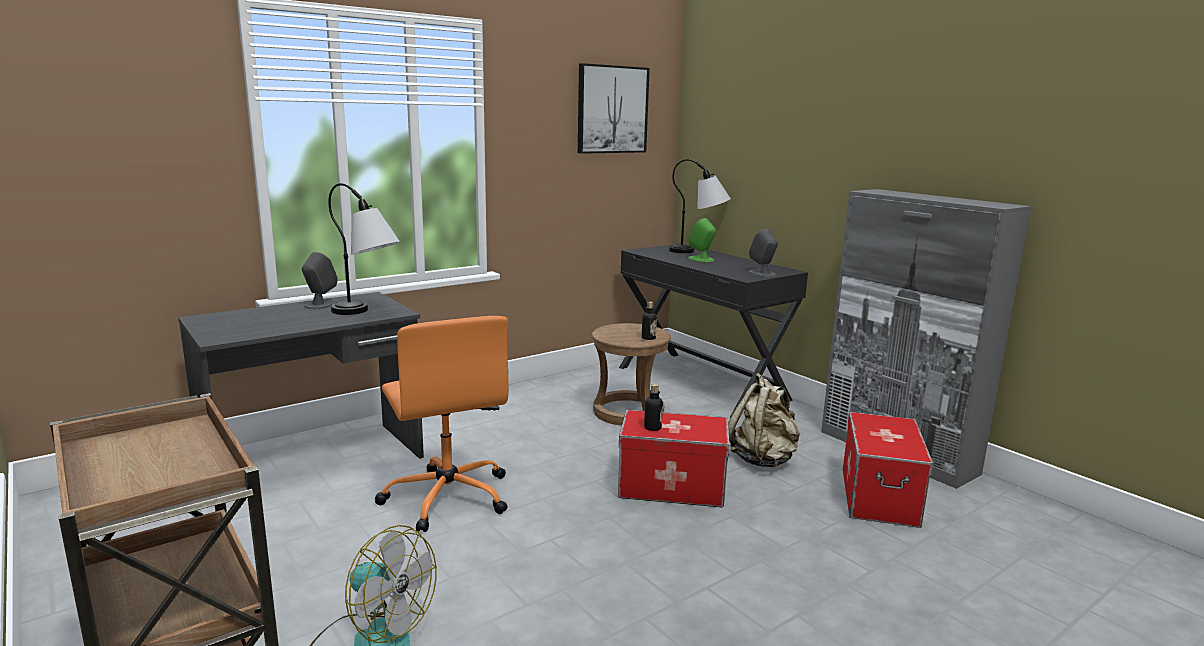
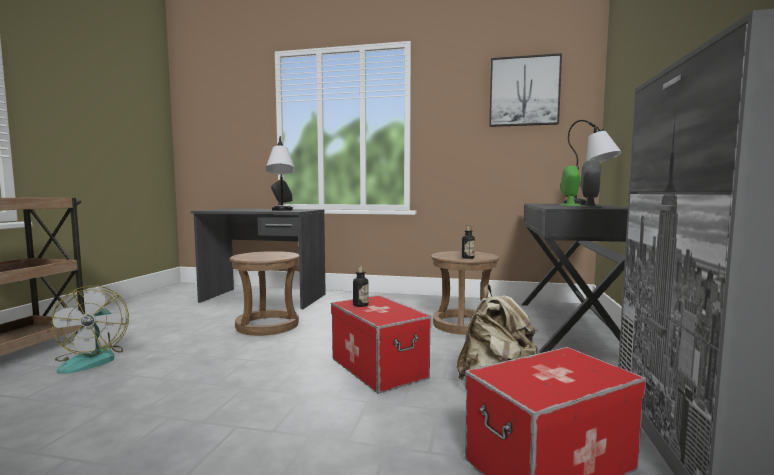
camera: 50 degrees right, 10 degrees down
orange office chair [375,316,508,532] -> brown stool [230,251,300,336]

